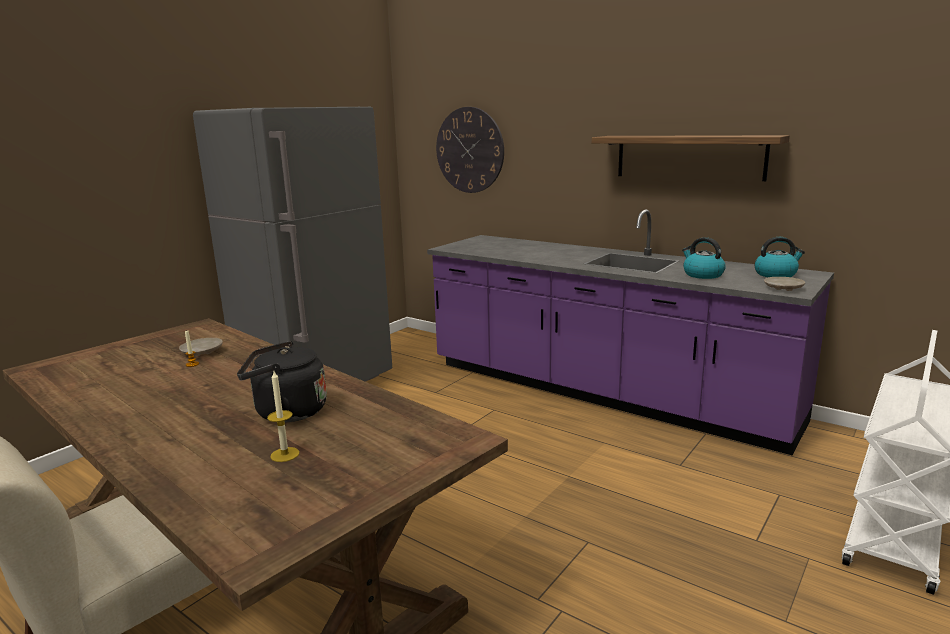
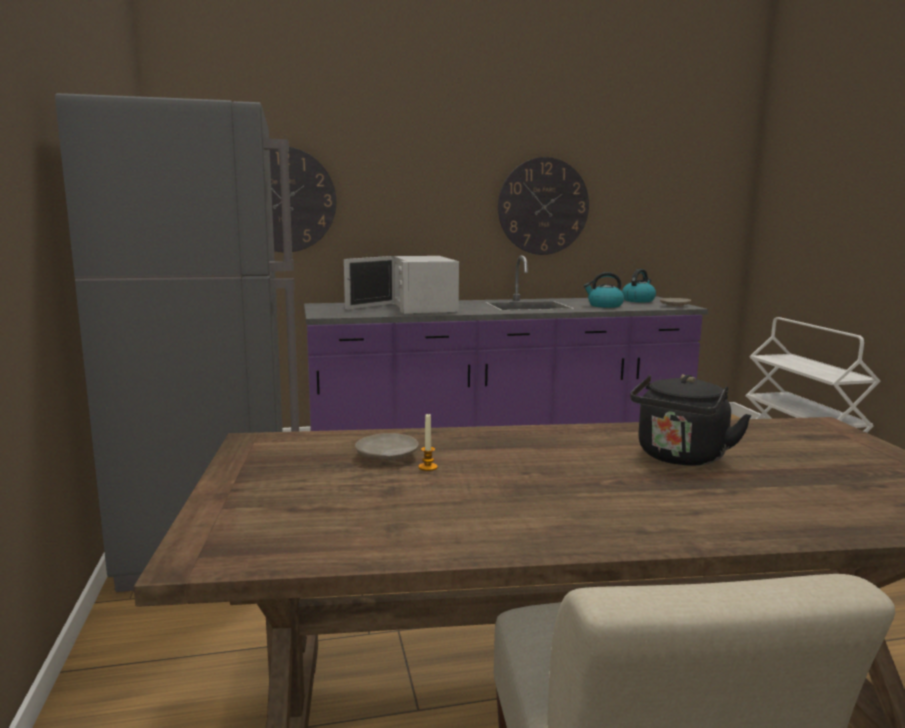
camera: 50 degrees left, 5 degrees down
candle [267,371,299,462] -> none
shelf [592,135,790,181] -> wall clock [498,157,589,255]
none -> white microwave [344,256,459,314]

